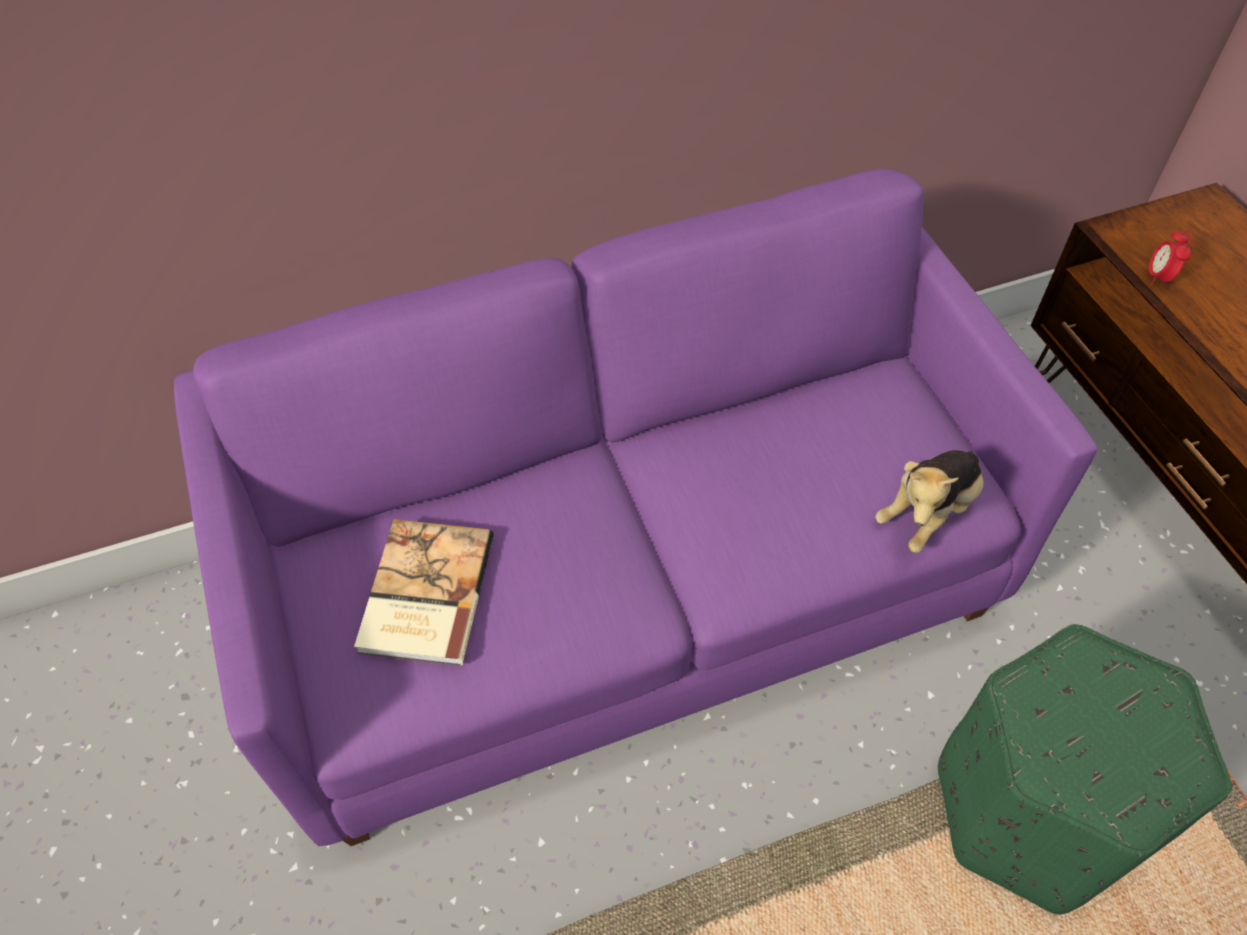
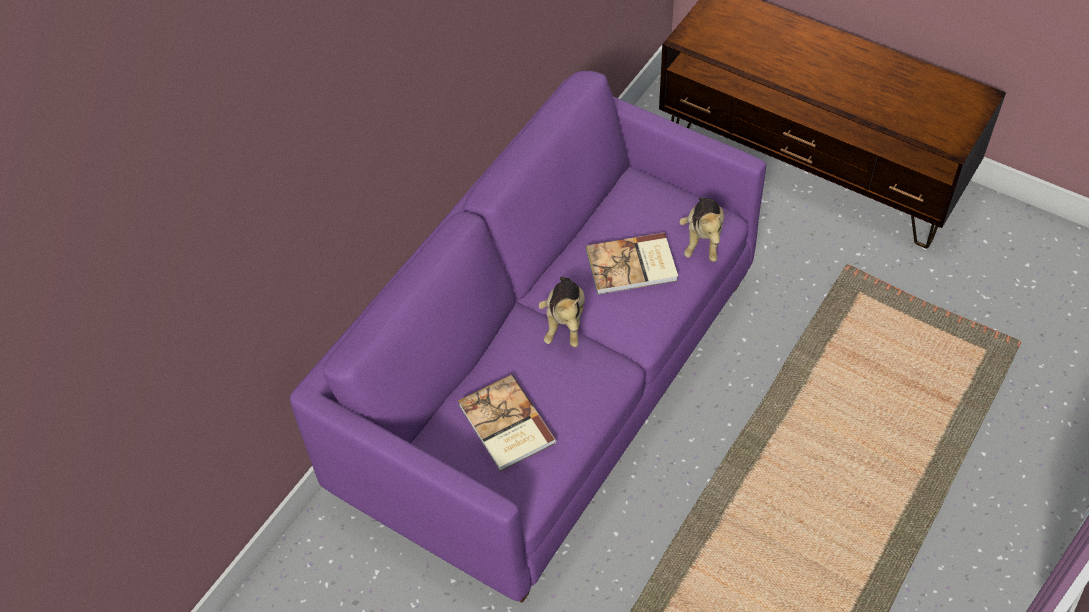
camera: 35 degrees left, 0 degrees up
green ottoman [938,624,1232,915] -> none
alarm clock [1148,230,1191,286] -> none
none -> plush toy [539,277,585,347]
none -> book [586,232,678,295]

